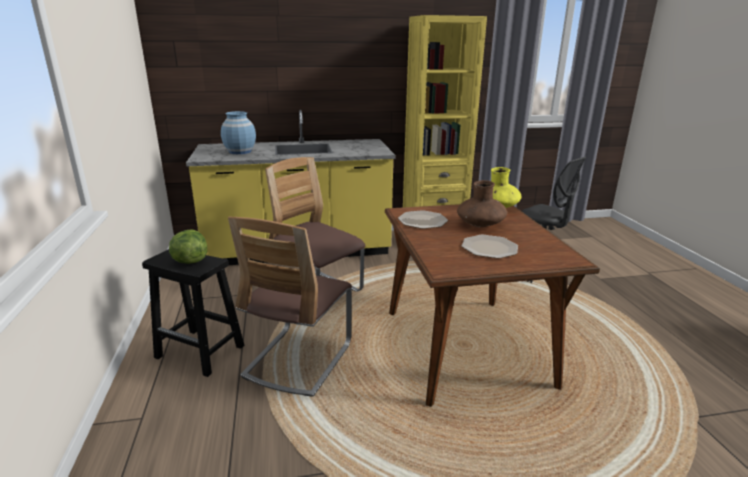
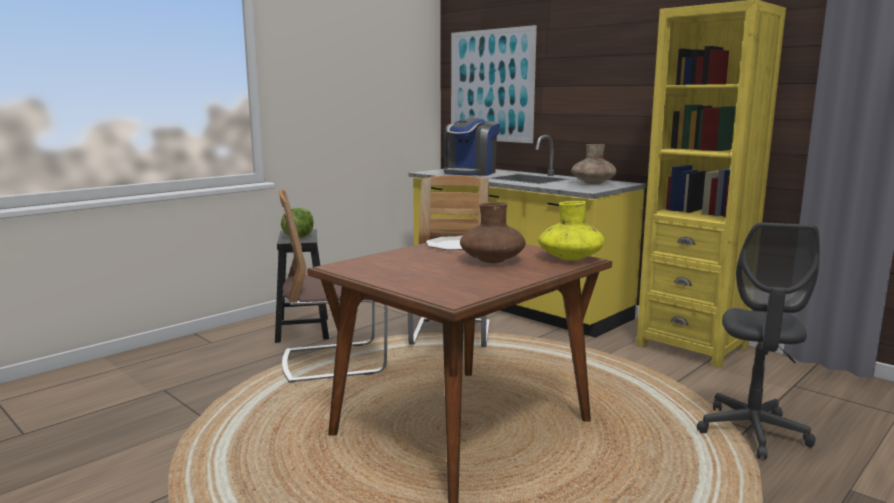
camera: 55 degrees right, 10 degrees down
blue vase [221,111,256,154] -> coffee machine [444,118,500,176]
plate [462,235,518,259] -> none
none -> picture [451,25,537,143]
none -> brown vase [571,144,616,184]

